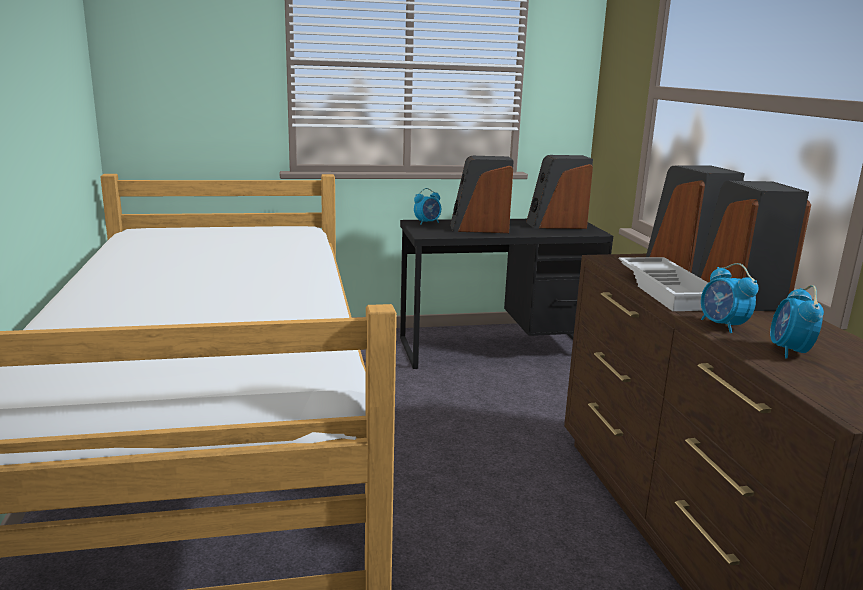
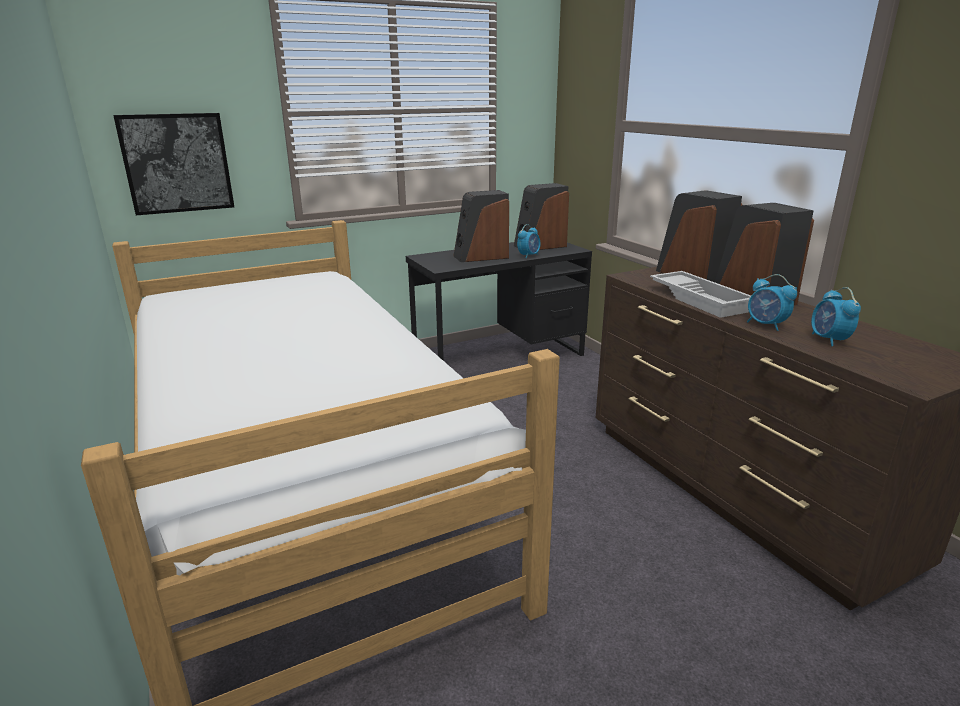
camera: 15 degrees left, 5 degrees up
alarm clock [414,188,441,225] -> alarm clock moved to [517,224,541,258]
none -> picture [113,113,234,215]

